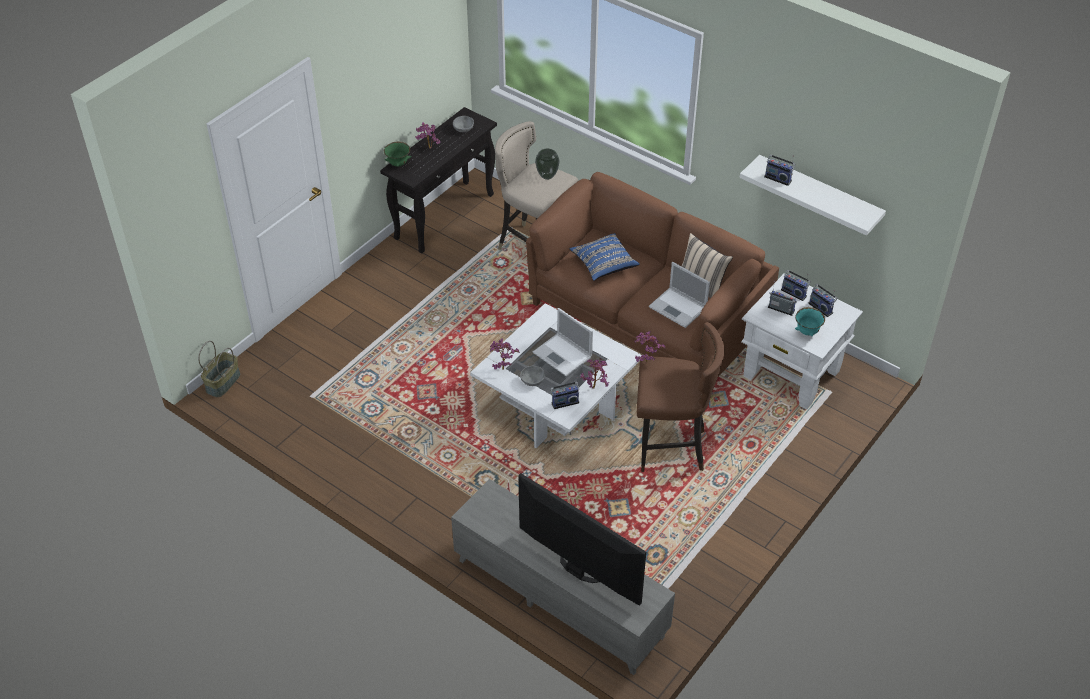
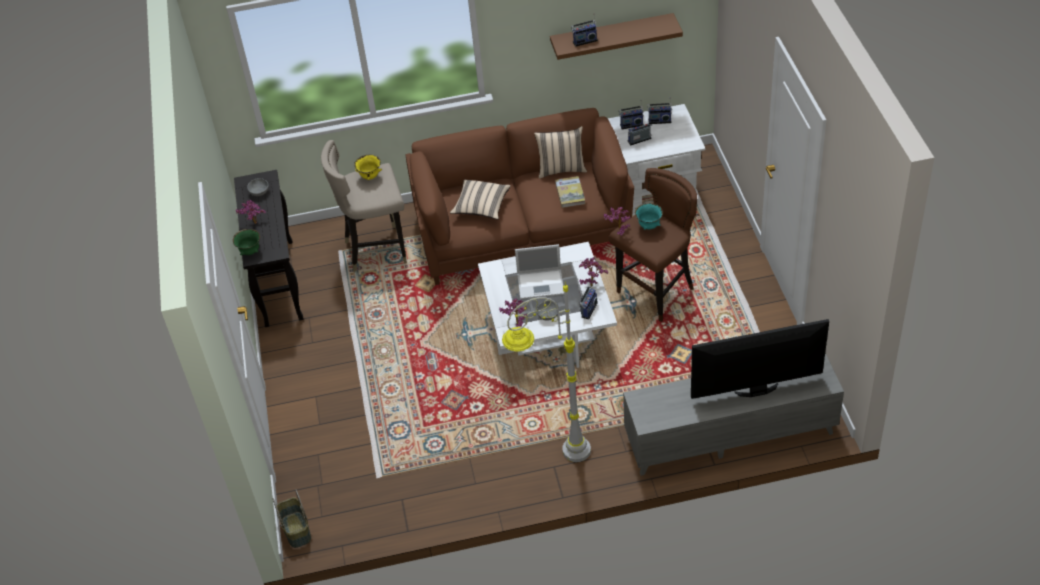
camera: 45 degrees left, 0 degrees up
vase [535,149,560,180] -> yellow bowl [354,155,382,180]
blue pillow [570,233,640,281] -> beige pillow [450,180,511,219]
laptop [649,262,710,328] -> book [555,176,585,208]
white shelf [740,155,886,236] -> brown shelf [550,13,683,60]
turquoise bowl [795,307,825,336] -> turquoise bowl moved to [635,203,663,230]
none -> grey floor lamp [502,282,591,462]

